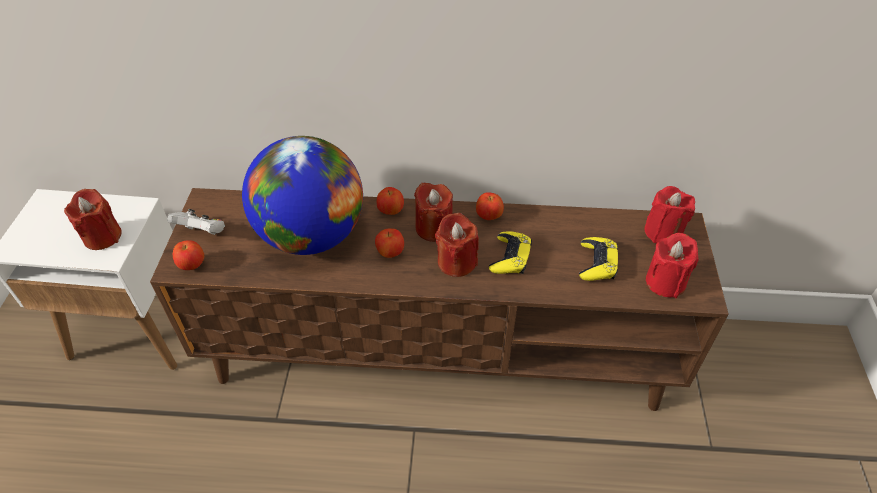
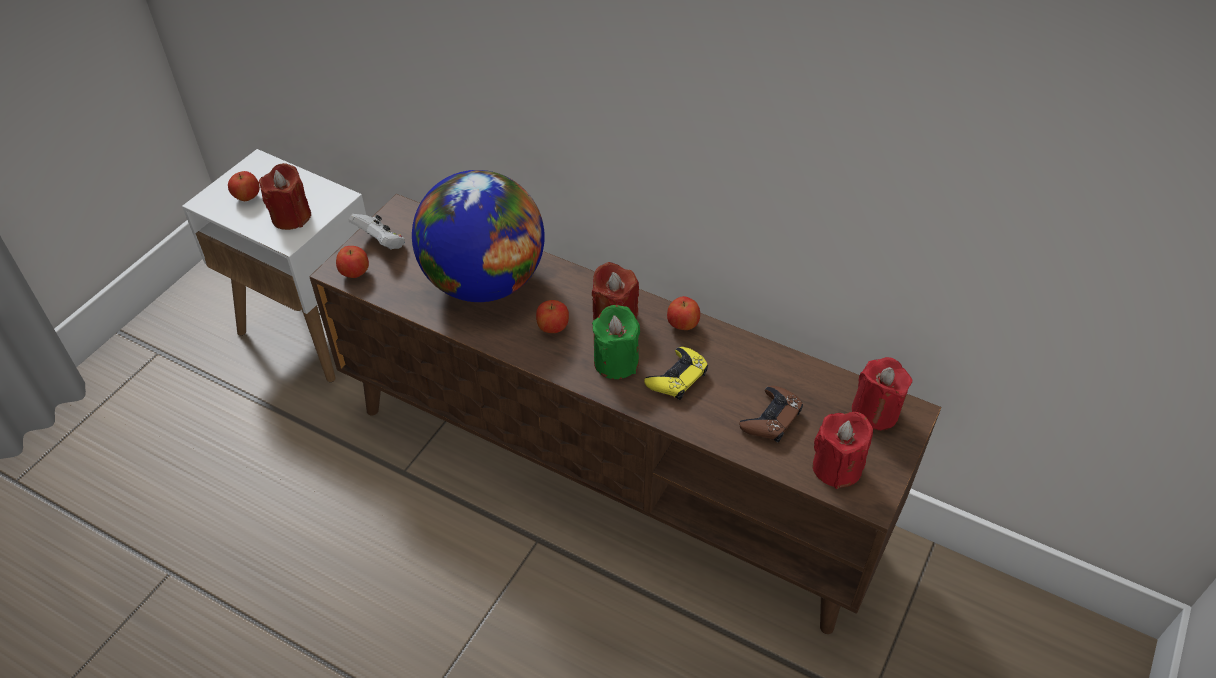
camera: 25 degrees right, 0 degrees up
apple [377,187,404,215] -> apple moved to [228,171,260,201]
red candle [435,213,479,277] -> green candle [592,305,640,379]
yellow game controller [579,237,618,281] -> brown game controller [739,386,803,442]

